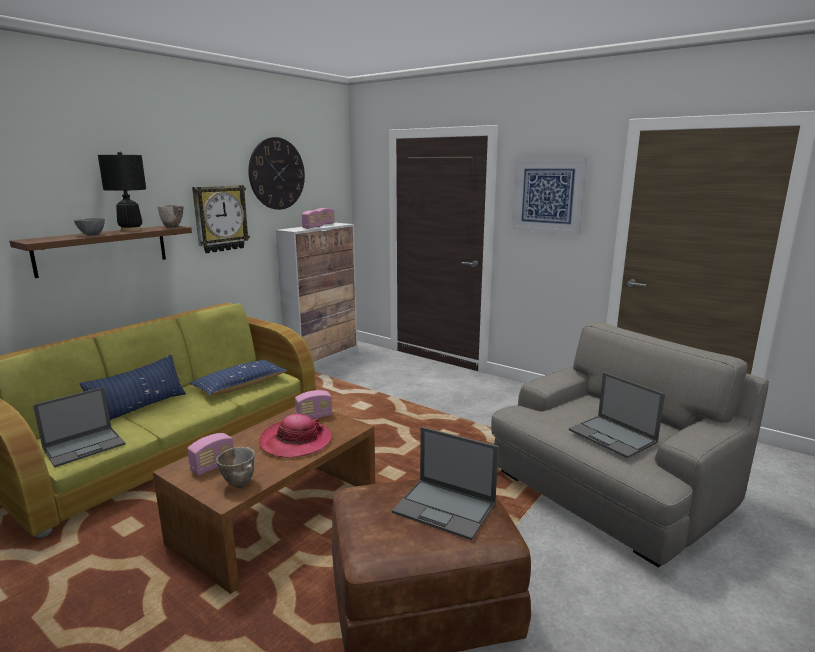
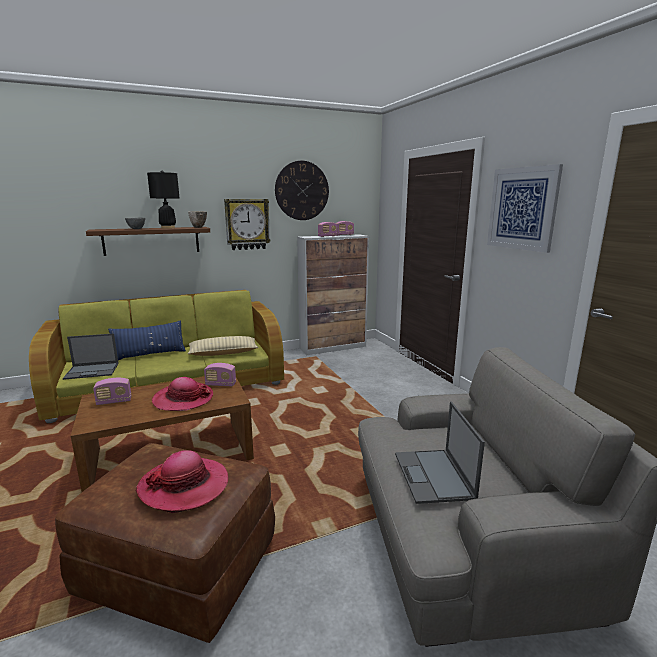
camera: 30 degrees right, 0 degrees up
blue pillow [189,360,288,395] -> beige pillow [188,336,258,356]
bowl [216,447,255,488] -> none
laptop [392,427,499,540] -> hat [135,450,228,513]

